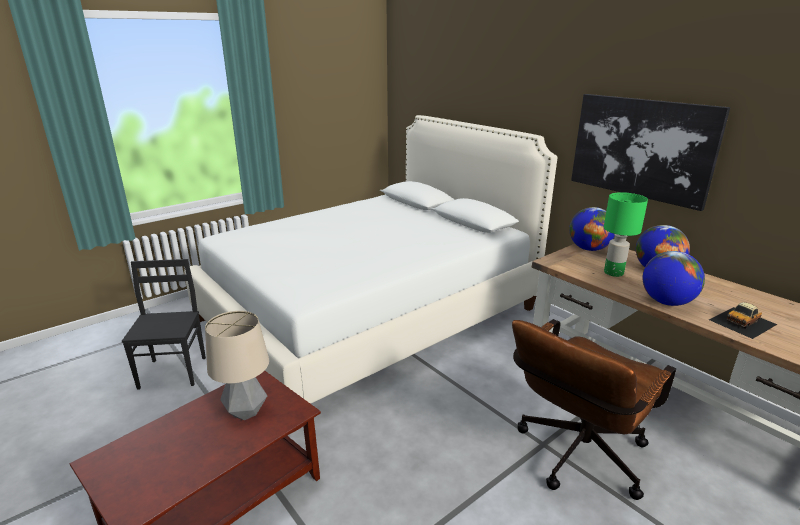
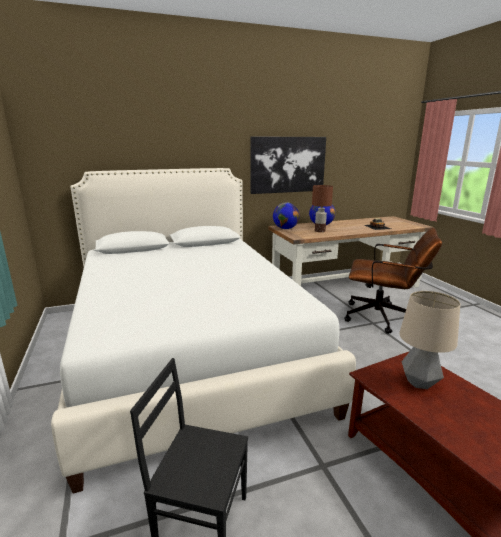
camera: 70 degrees left, 5 degrees down
brown office chair [512,319,676,500] -> brown office chair turned 45 degrees counterclockwise [344,228,442,334]
green table lamp [604,192,648,277] -> brown table lamp [312,185,333,232]
globe [642,251,705,306] -> none

